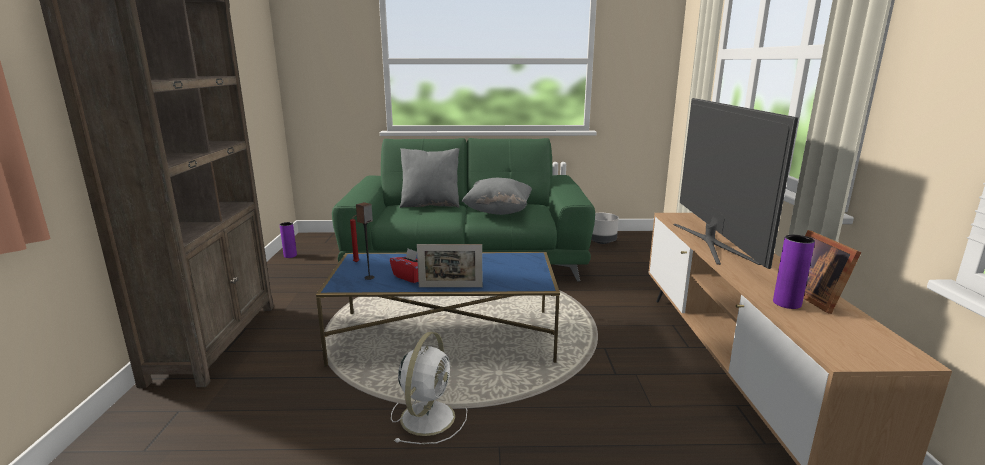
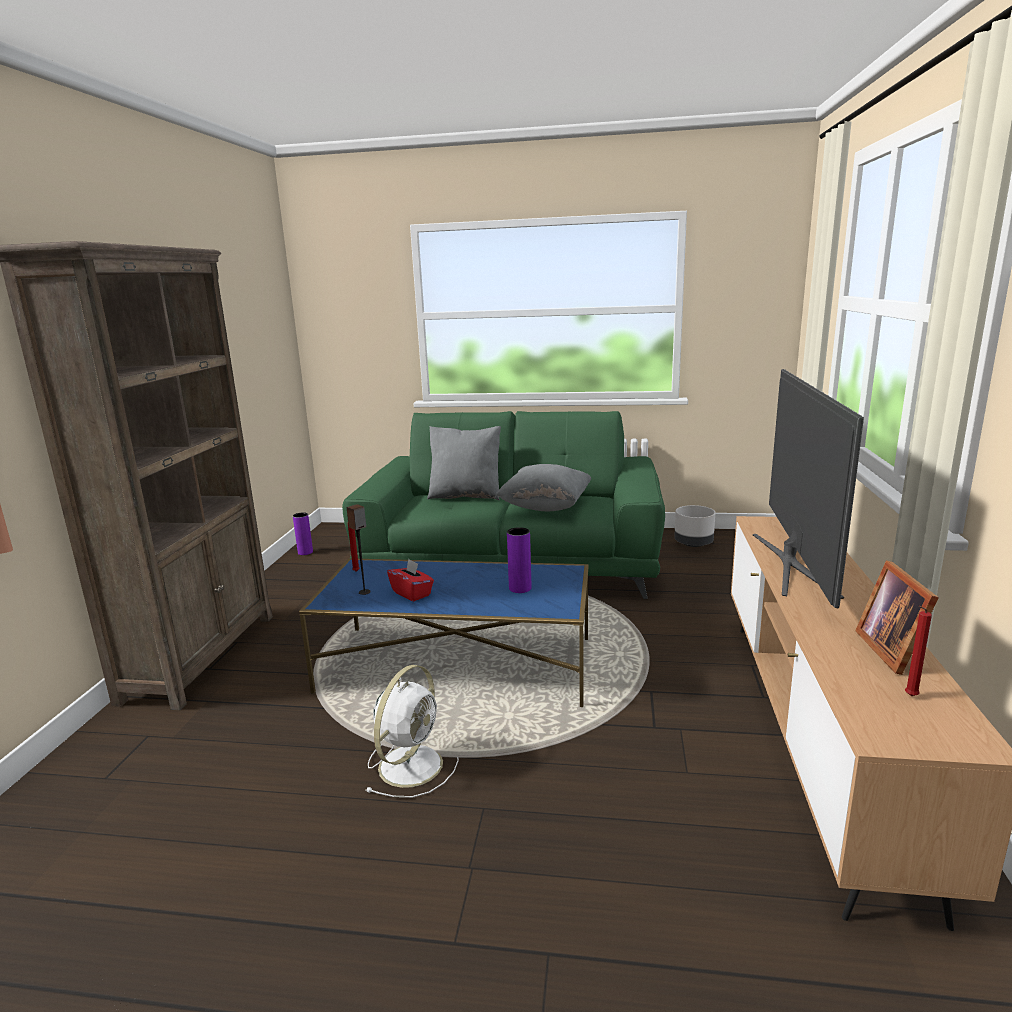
camera: 10 degrees right, 0 degrees up
picture frame [417,244,482,287] -> none
purple vase [773,235,815,309] -> purple vase moved to [507,527,532,593]
none -> red candle [905,606,932,696]

